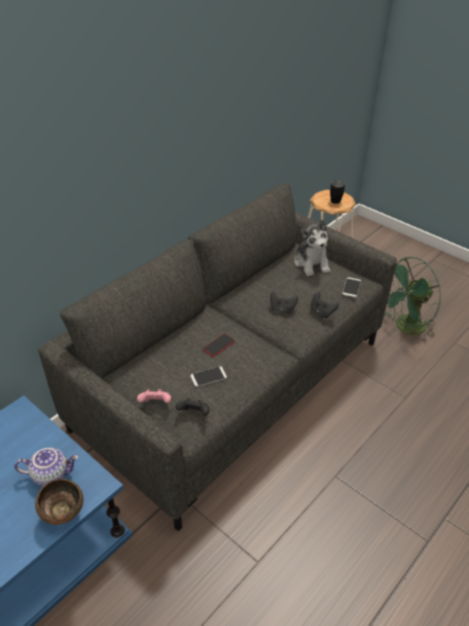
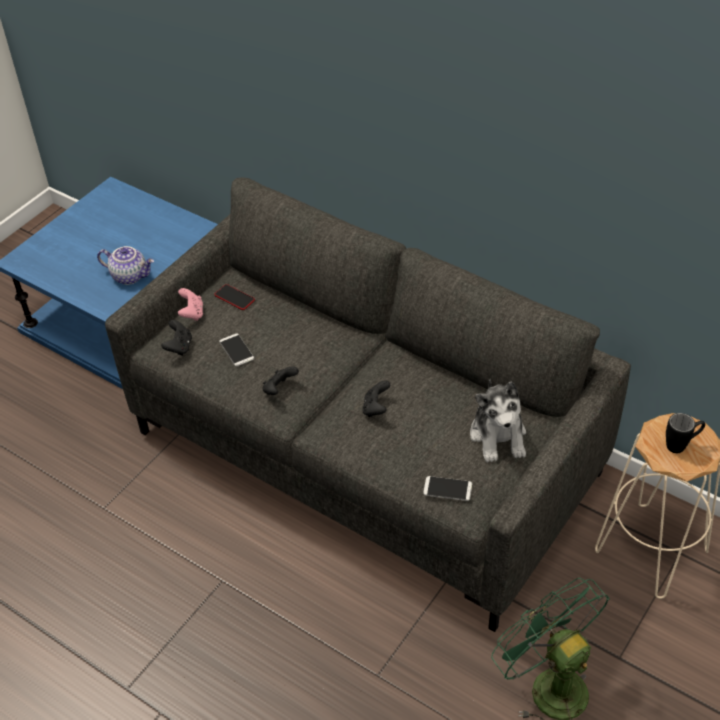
camera: 85 degrees right, 5 degrees up
teapot [15,448,79,487] -> teapot turned 60 degrees counterclockwise [97,246,154,285]
brown bowl [35,479,83,525] -> none
phone [203,334,235,357] -> phone moved to [214,284,255,310]
plush toy [294,219,330,276] -> plush toy turned 75 degrees counterclockwise [470,379,526,462]
black game controller [310,292,339,318] -> black game controller moved to [262,366,299,395]

